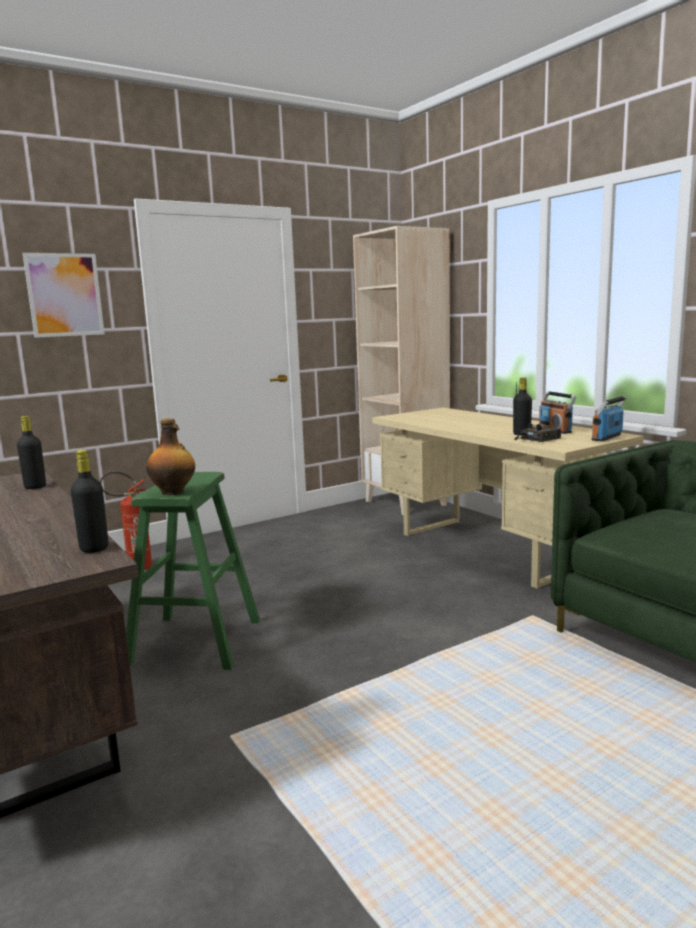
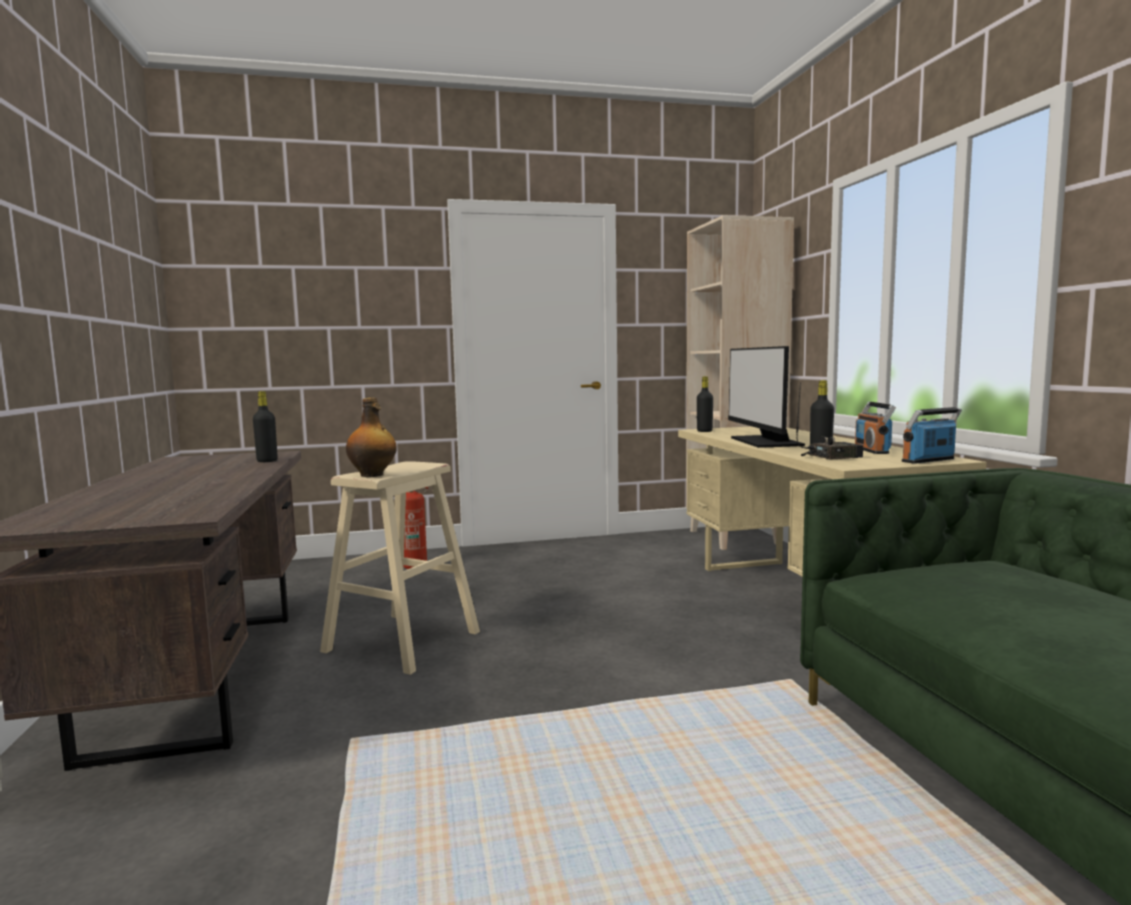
camera: 20 degrees right, 5 degrees down
picture [23,253,105,338] -> none
black bottle [71,450,108,553] -> black bottle moved to [697,376,713,432]
green stool [126,472,260,670] -> beige stool [320,461,480,675]
none -> monitor [728,346,805,448]

